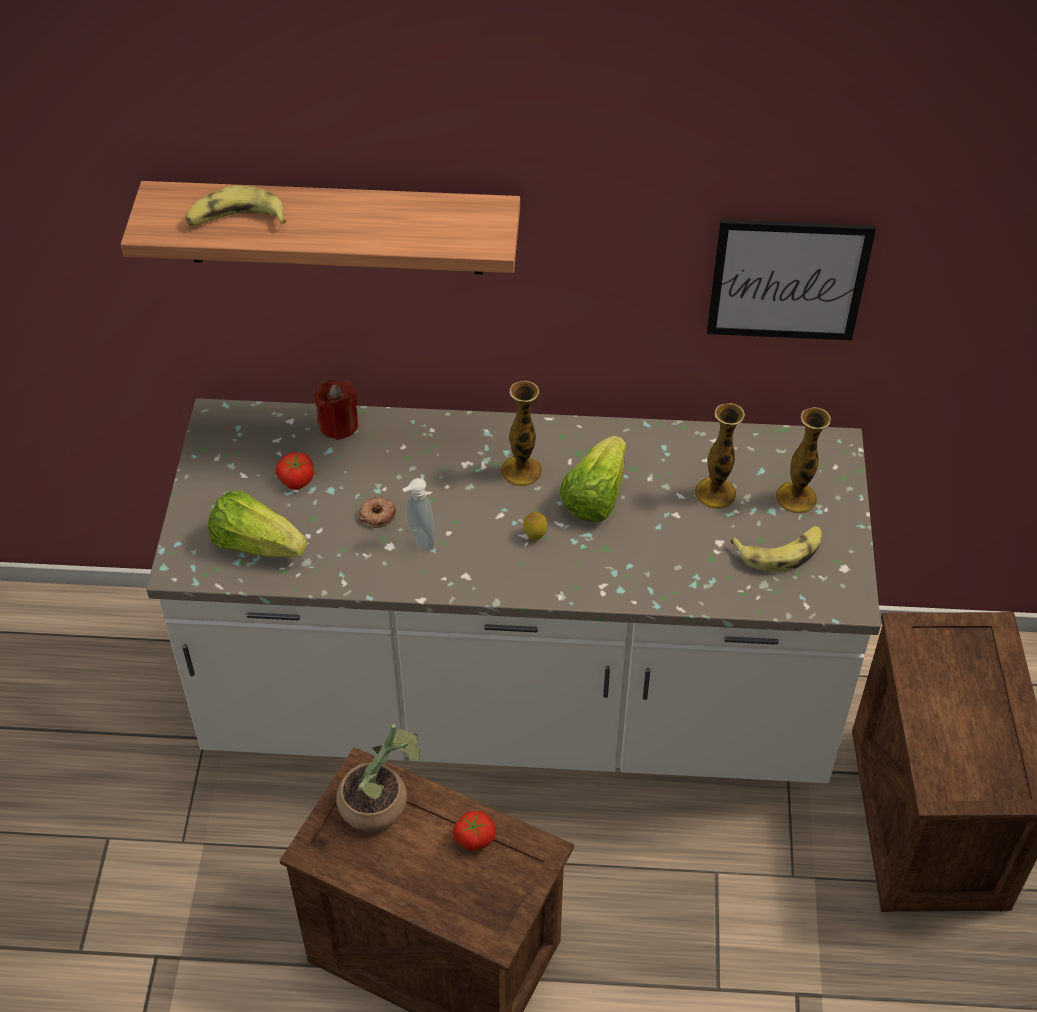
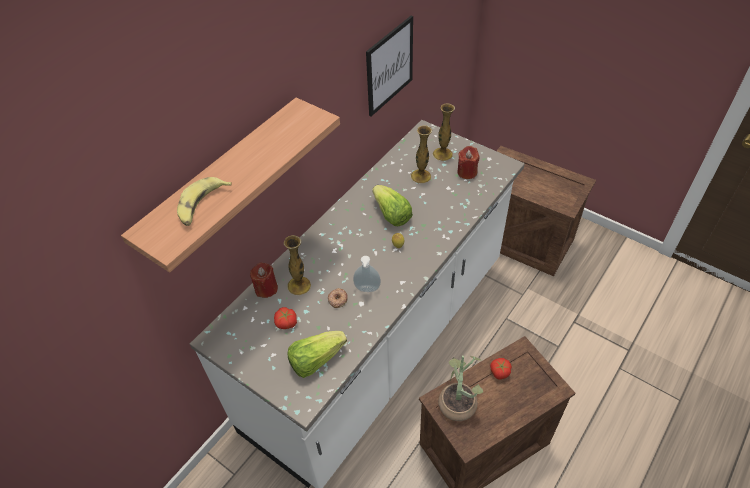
camera: 55 degrees left, 0 degrees up
vase [501,381,542,487] -> vase moved to [284,235,311,295]
banana [731,526,822,572] -> red candle [457,146,479,179]

